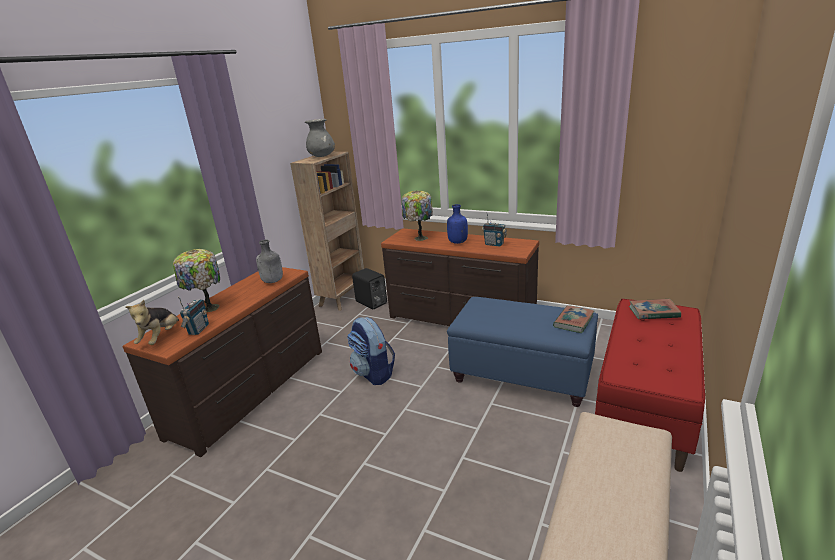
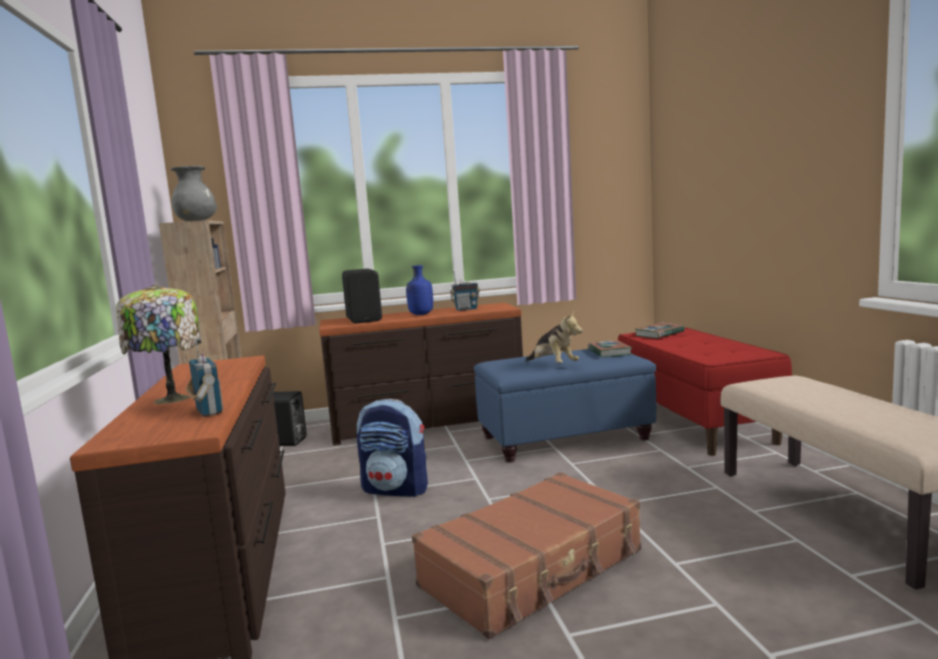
camera: 40 degrees left, 15 degrees down
plush toy [125,300,179,345] -> plush toy moved to [526,312,583,363]
grey bottle [256,240,283,283] -> none
table lamp [402,191,433,241] -> black speaker [342,269,382,324]
none -> brown suitcase [412,472,641,639]

